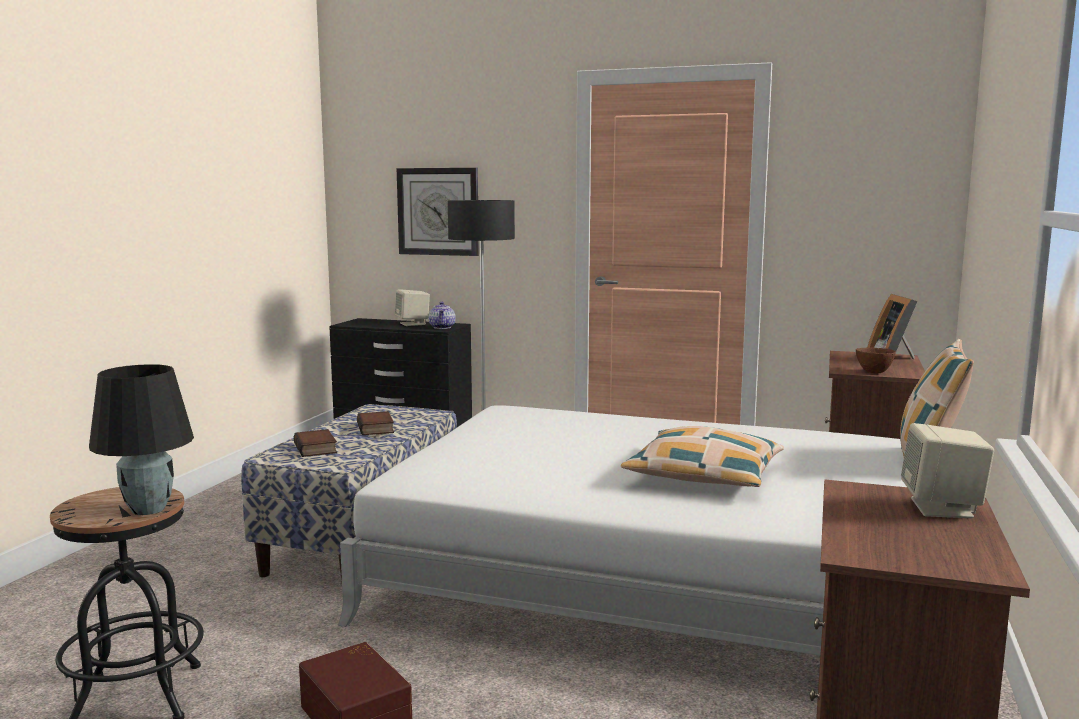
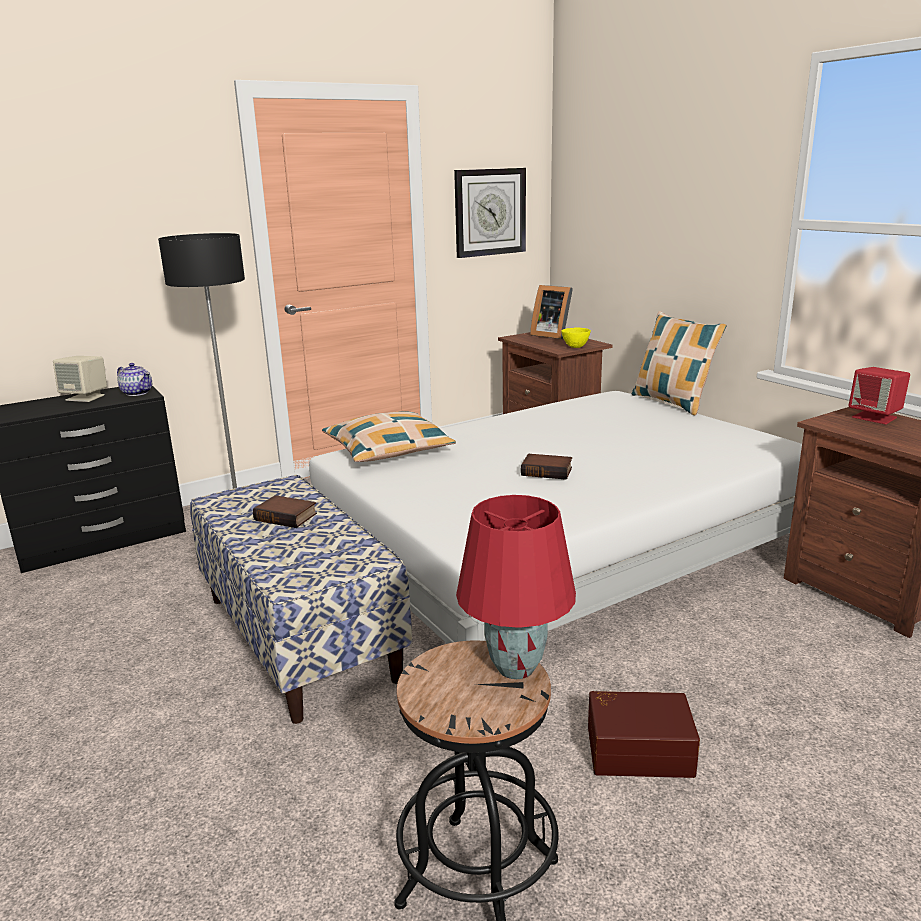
camera: 50 degrees left, 10 degrees up
black table lamp [89,364,194,515] -> red table lamp [456,495,576,679]
book [294,429,337,457] -> book moved to [521,454,572,480]
wall clock [397,168,479,256] -> wall clock moved to [454,168,526,258]
pillow [621,426,784,487] -> pillow moved to [322,411,456,462]
brown bowl [856,348,896,373] -> yellow bowl [561,327,591,348]
beige speaker [901,423,994,518] -> red speaker [848,367,910,424]

